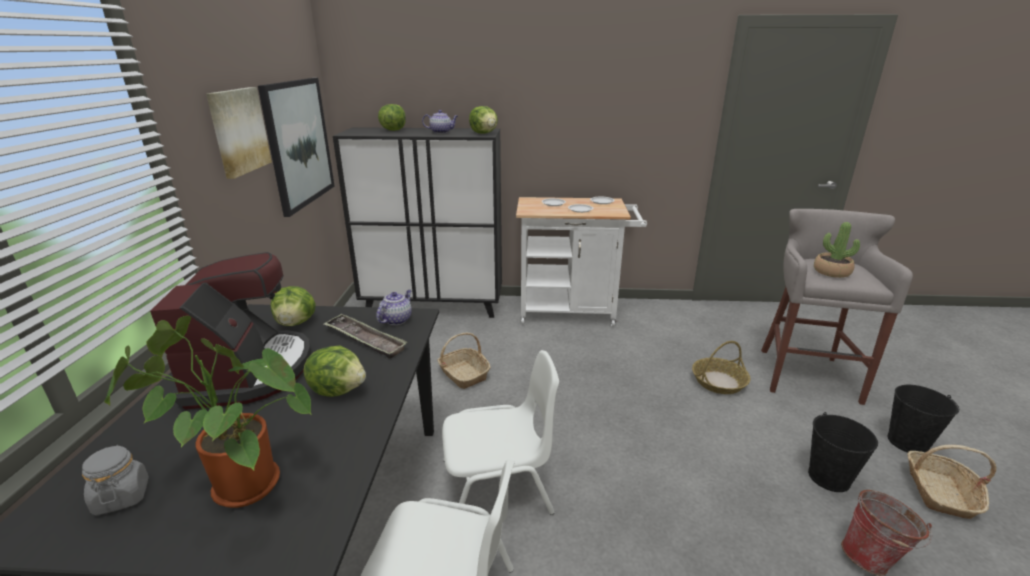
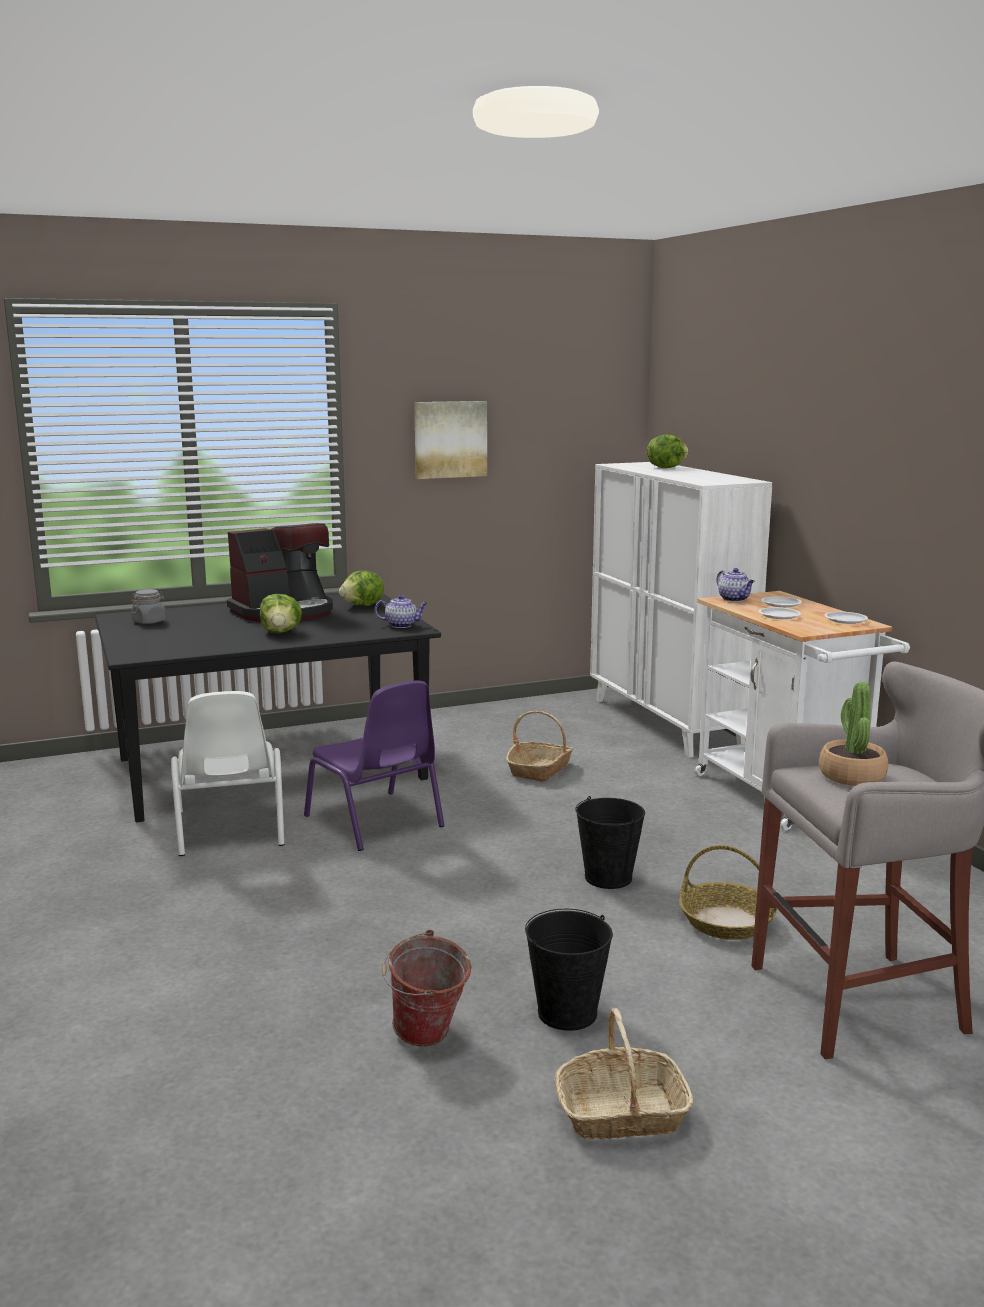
camera: 65 degrees right, 10 degrees down
potted plant [104,316,312,508] -> none
picture [258,78,335,217] -> none
tray [324,313,408,359] -> none
black cabinet [333,127,502,318] -> white cabinet [590,462,772,758]
teapot [422,110,458,133] -> teapot moved to [717,568,754,602]
white chair [442,350,559,515] -> purple chair [304,681,445,851]
lettuce [469,106,498,134] -> none
black bucket [887,385,959,453] -> black bucket moved to [575,796,645,889]

